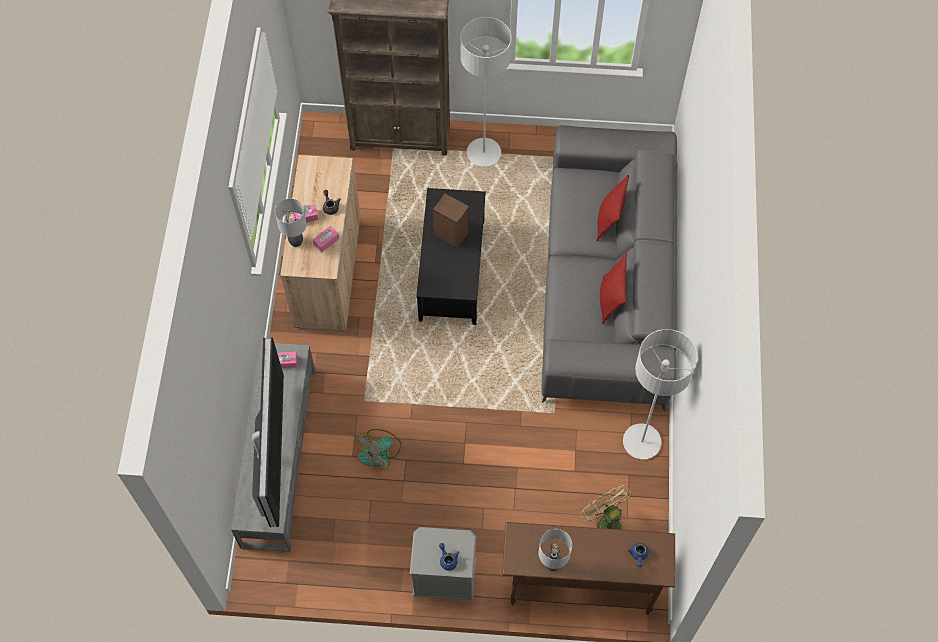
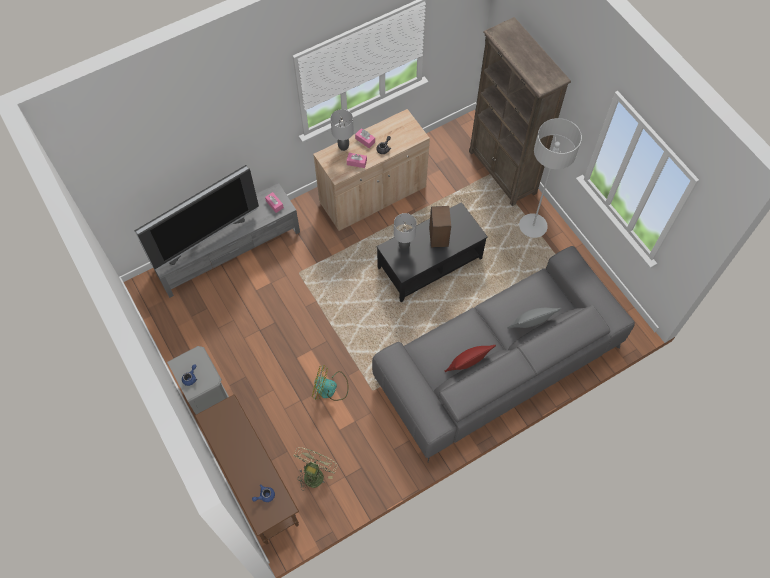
camera: 55 degrees right, 0 degrees up
fan [357,429,401,470] -> fan moved to [312,365,348,401]
grey table lamp [539,529,572,571] -> grey table lamp moved to [394,213,416,250]
red pillow [596,175,629,241] -> grey pillow [507,308,561,329]
grey floor lamp [623,329,698,459] -> none

